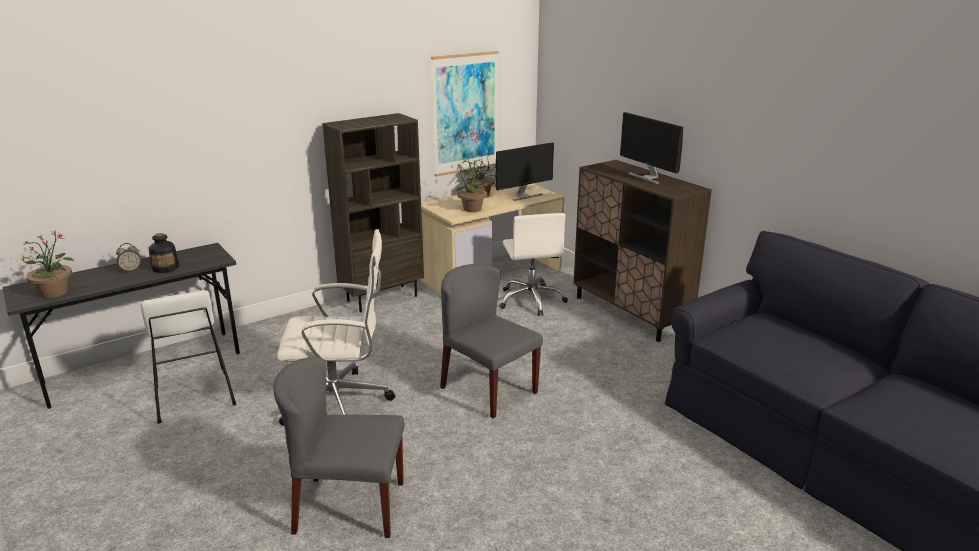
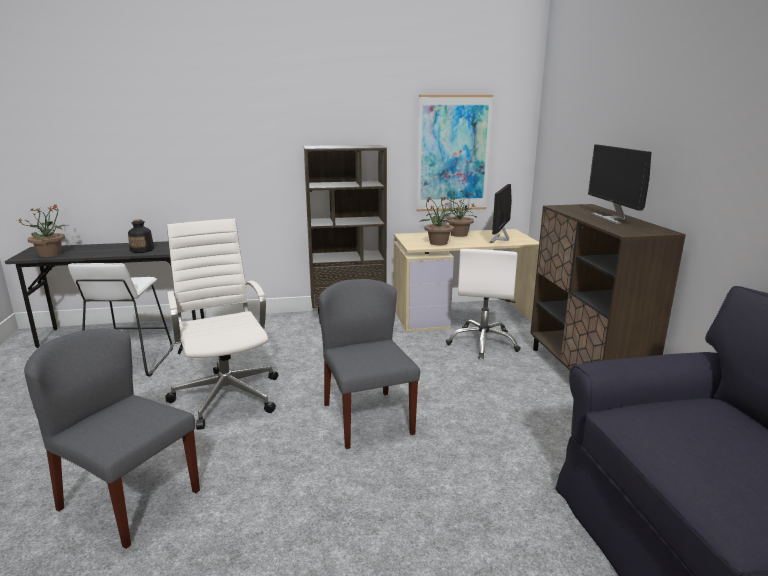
camera: 25 degrees right, 5 degrees down
alarm clock [116,243,141,272] -> none
white office chair [277,229,395,426] -> white office chair turned 135 degrees counterclockwise [165,218,278,430]
monitor [496,142,554,201] -> monitor turned 120 degrees clockwise [490,184,512,243]

